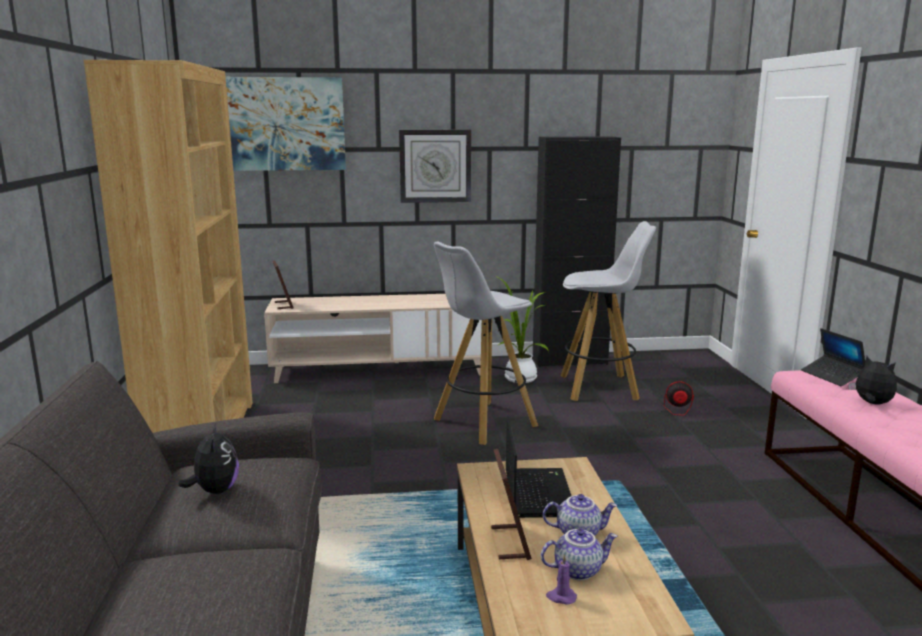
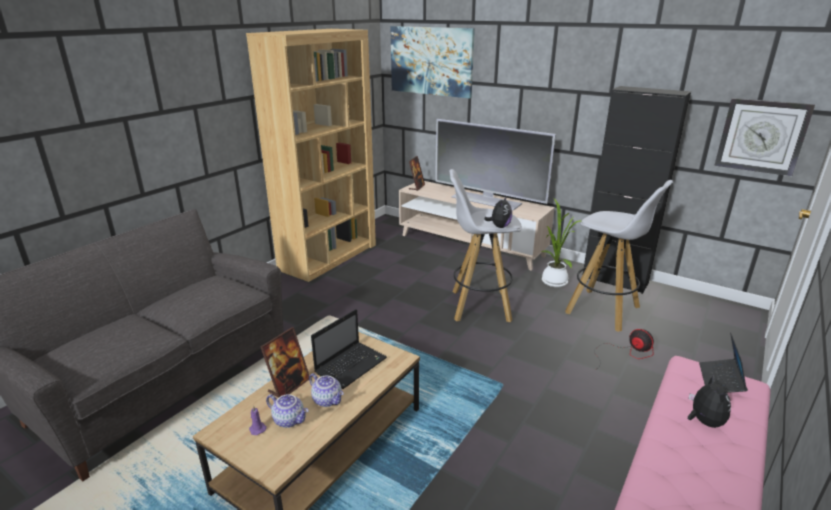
camera: 40 degrees right, 10 degrees up
plush toy [179,423,239,494] -> plush toy moved to [484,196,512,228]
wall clock [399,130,471,203] -> wall clock moved to [714,98,815,176]
none -> television [435,119,556,211]

